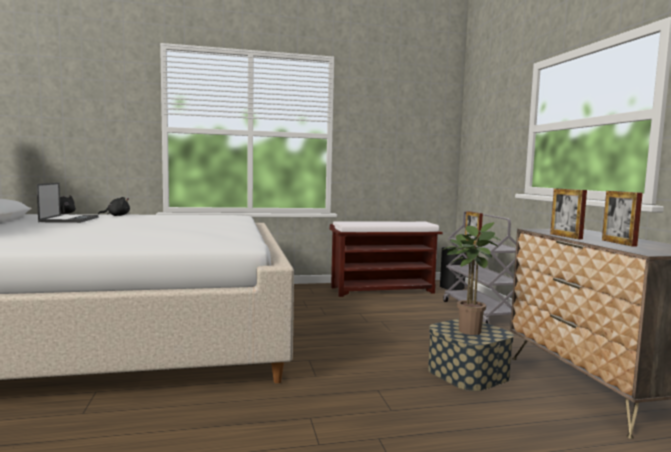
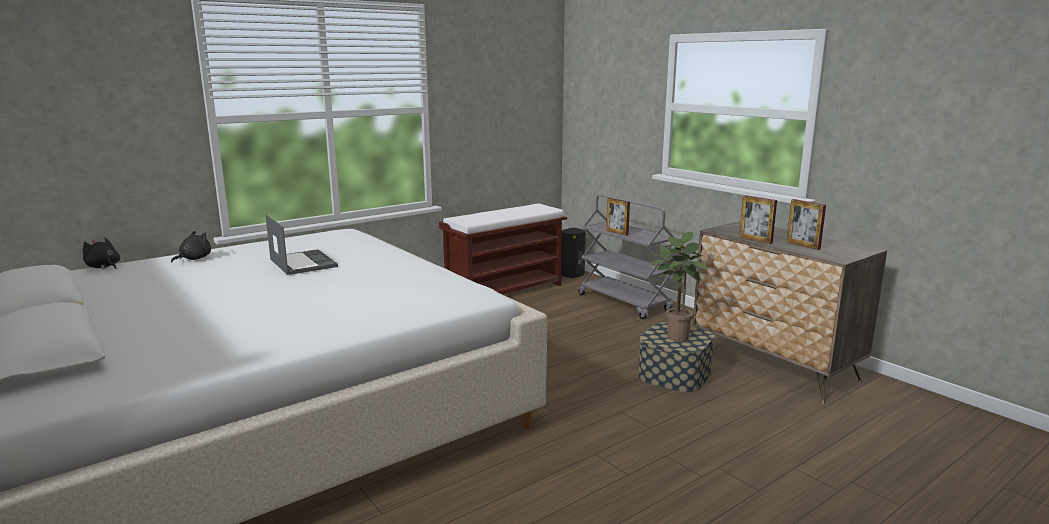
camera: 25 degrees left, 10 degrees up
laptop [36,183,98,223] -> laptop moved to [265,215,338,275]

